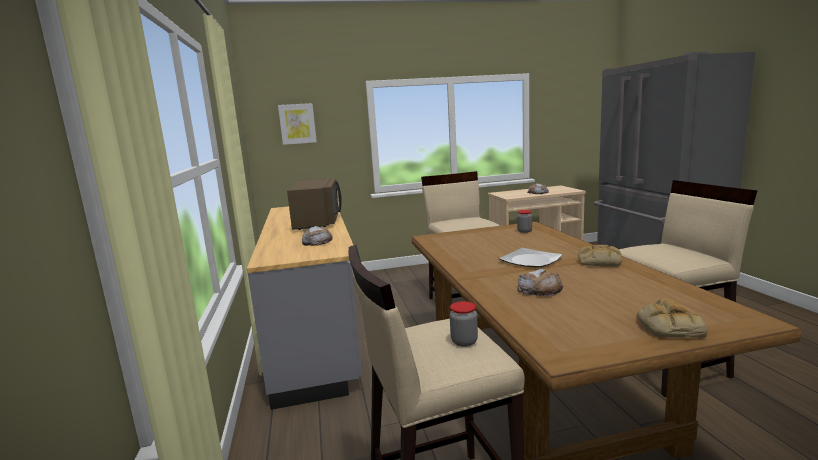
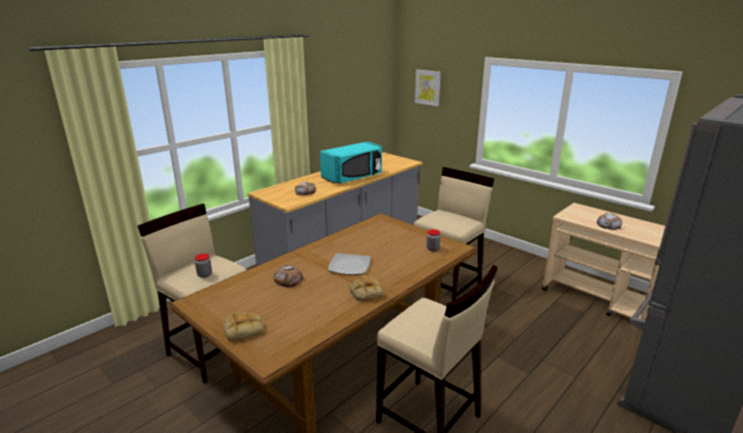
camera: 55 degrees right, 10 degrees up
brown microwave [287,178,342,230] -> turquoise microwave [320,141,382,184]

